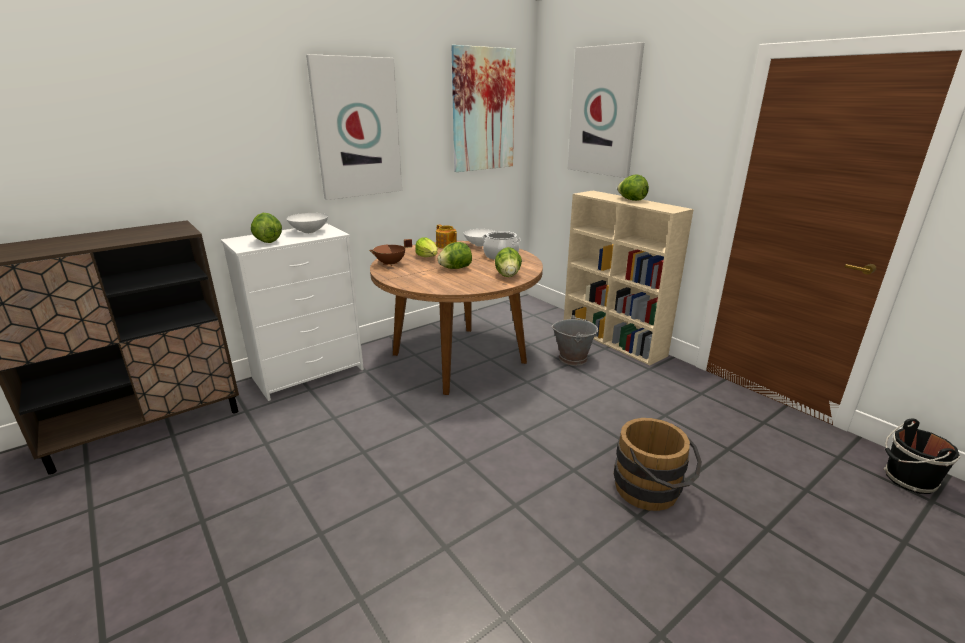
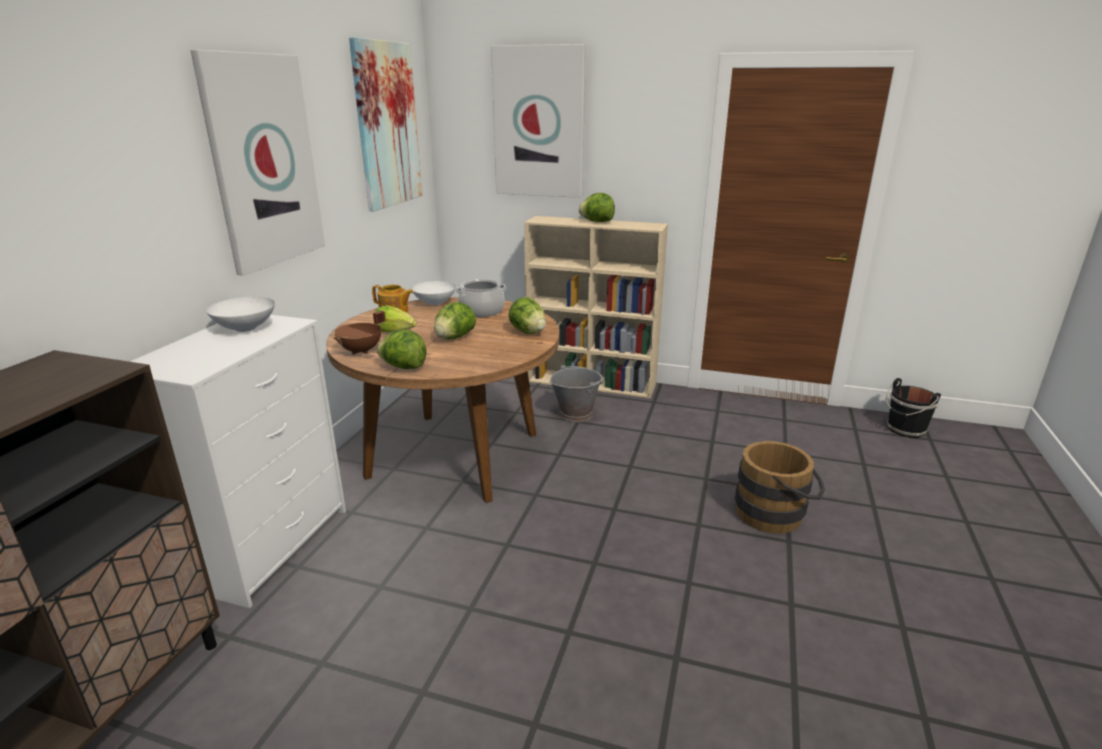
camera: 35 degrees left, 0 degrees up
lettuce [251,213,282,243] -> lettuce moved to [377,330,426,369]

